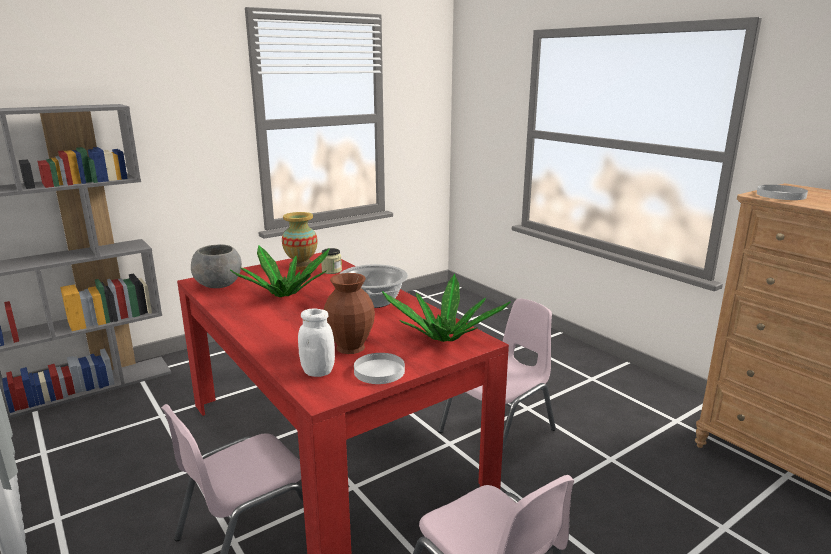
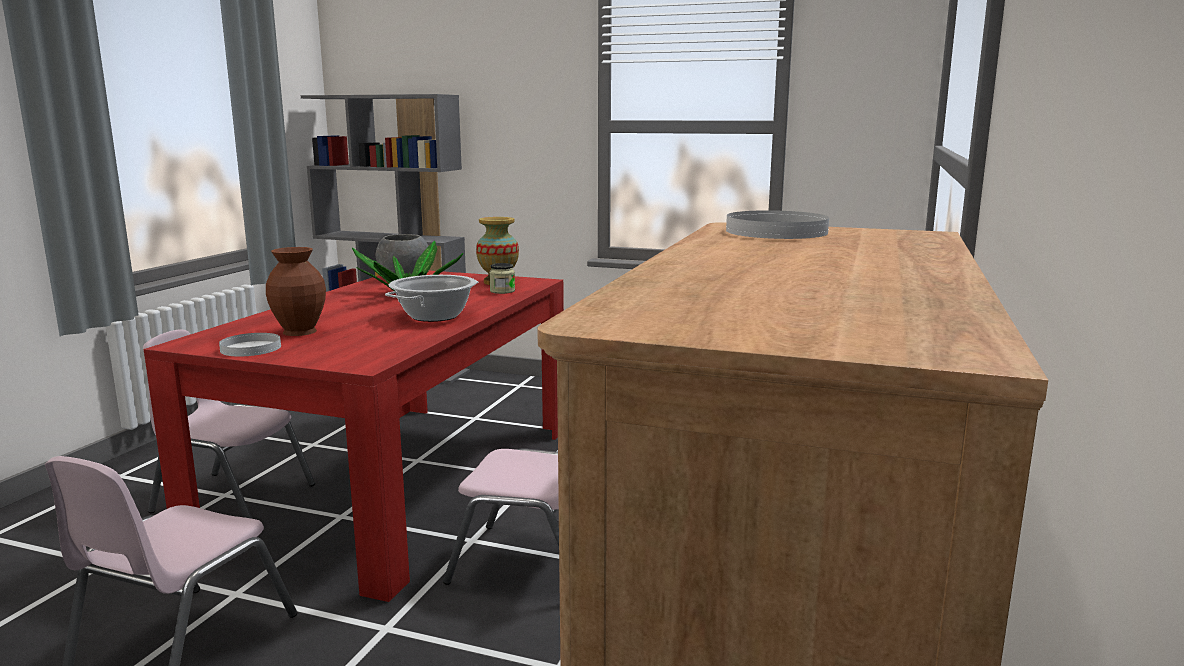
camera: 55 degrees right, 5 degrees down
white jar [298,308,335,377] -> none
potted plant [382,274,511,342] -> none

